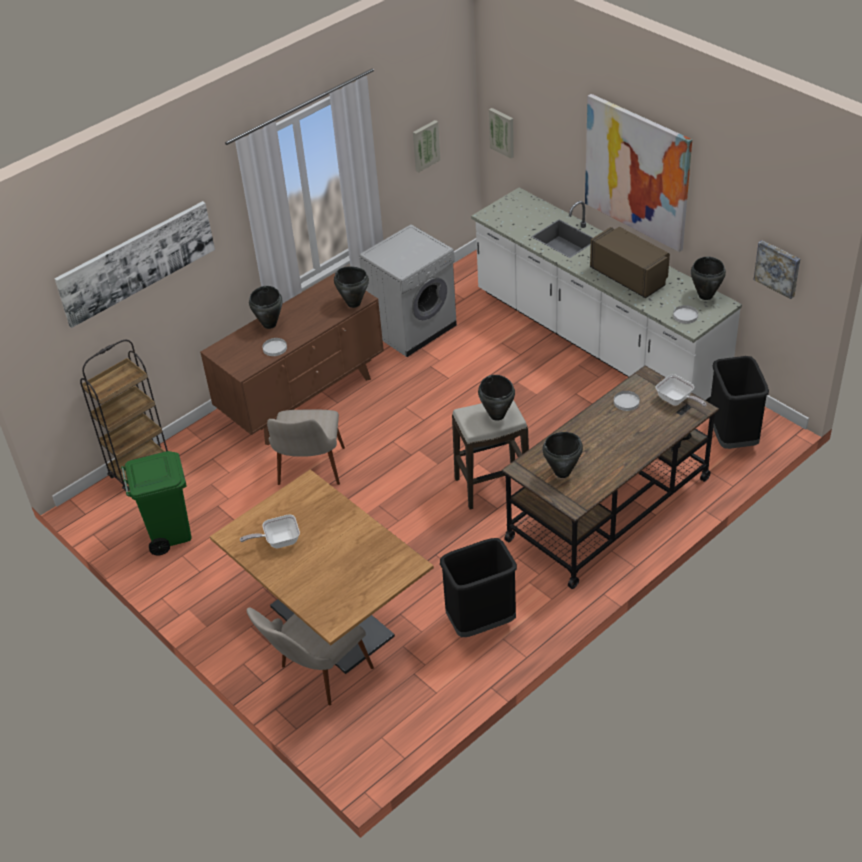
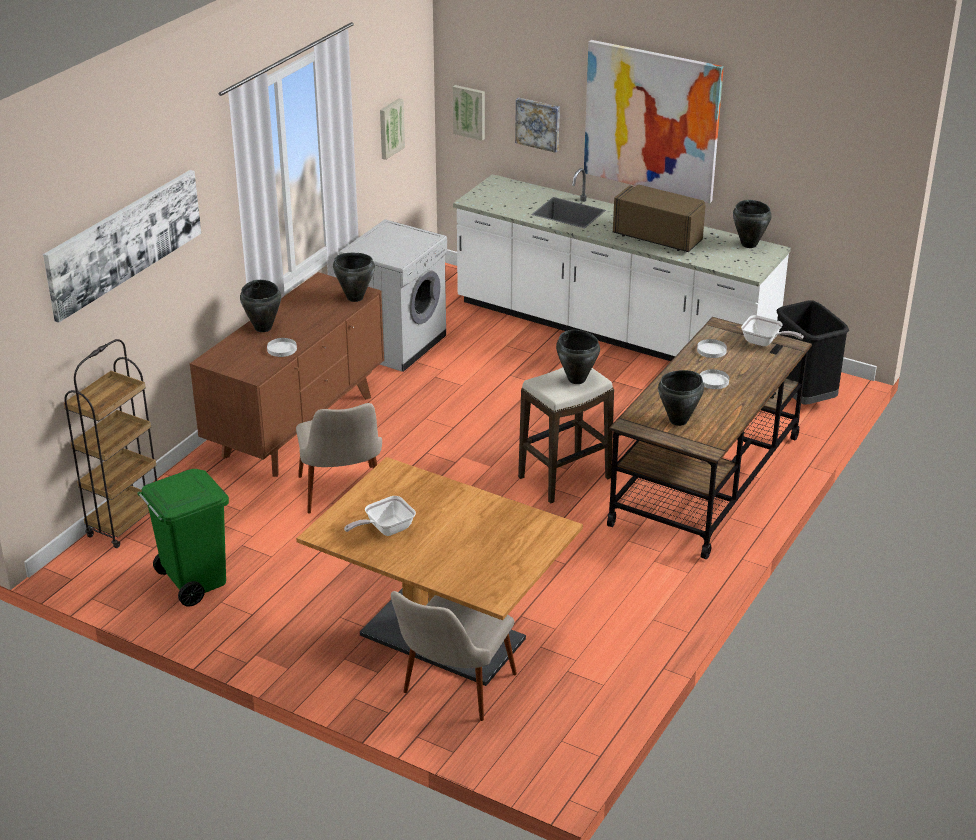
camera: 20 degrees left, 10 degrees down
black trash can [440,538,517,637] -> none
white plate [673,305,698,324] -> white plate moved to [700,369,729,389]
picture [753,240,800,299] -> picture moved to [515,98,560,153]

